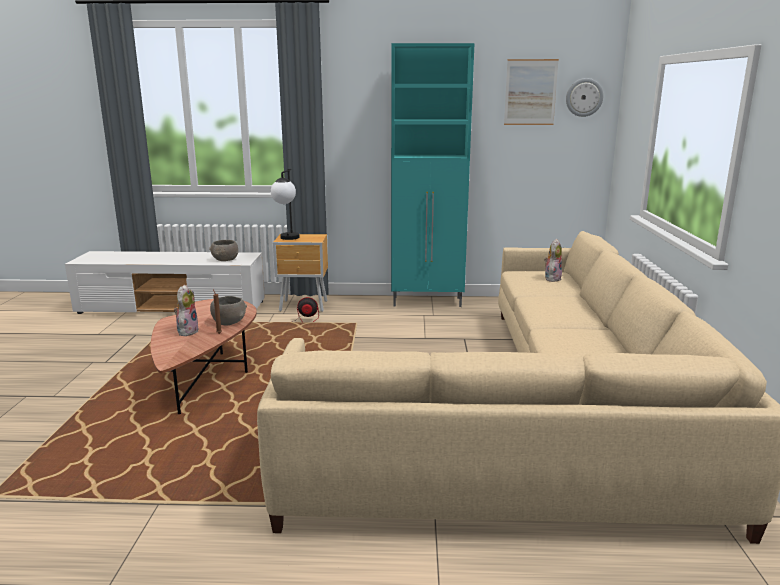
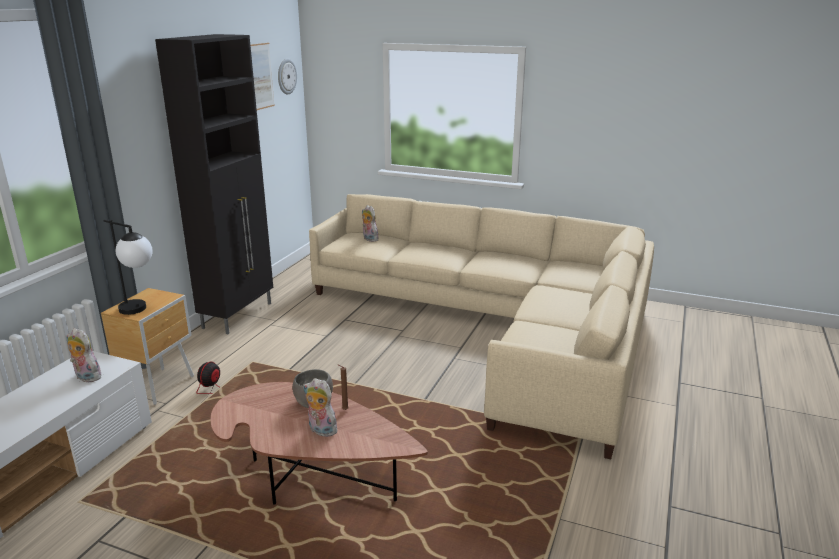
camera: 70 degrees left, 5 degrees up
grey bowl [209,240,238,261] -> plush toy [67,328,102,382]
turquoise cabinet [391,43,475,307] -> black cabinet [155,34,273,334]

